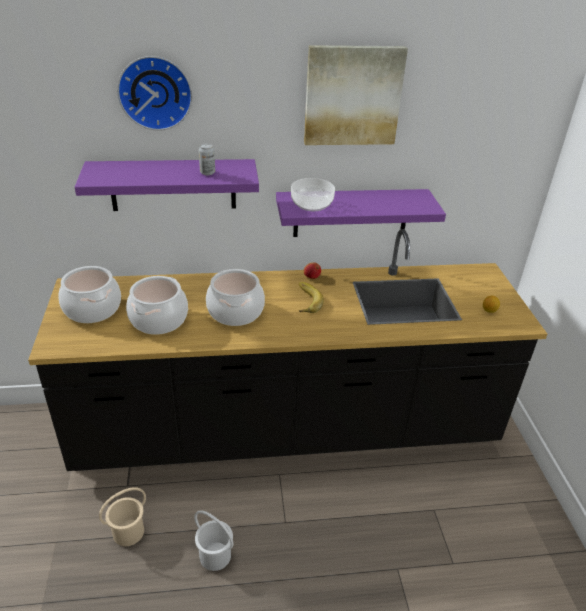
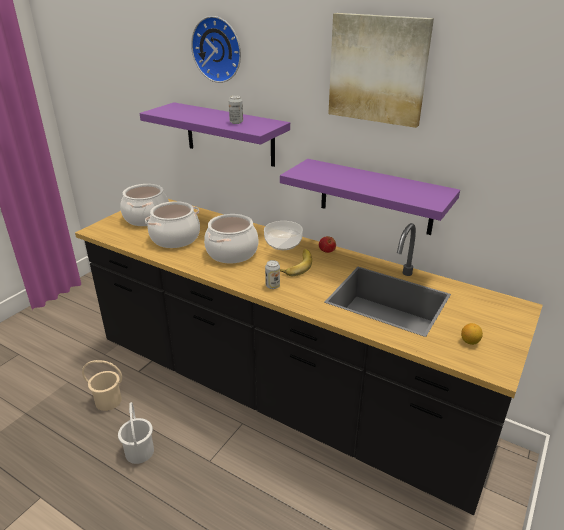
camera: 40 degrees right, 5 degrees down
bowl [291,178,335,211] -> bowl moved to [264,221,303,250]
none -> can [265,260,280,289]

